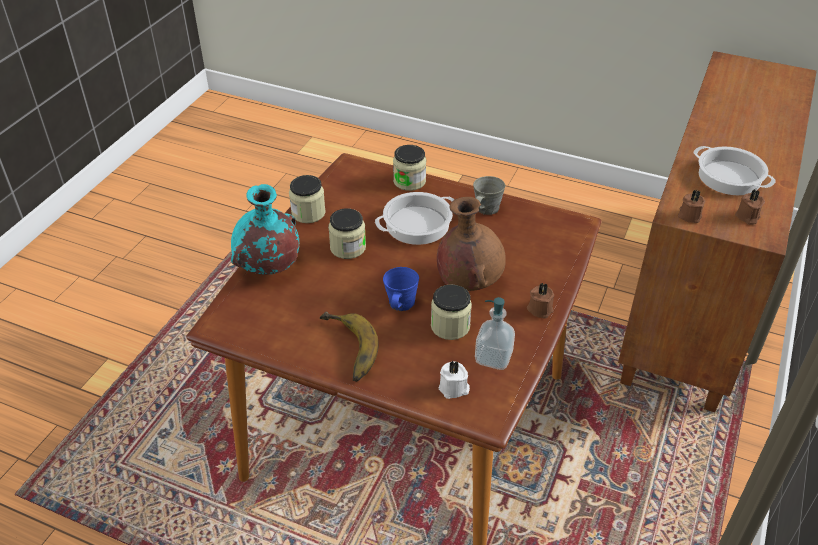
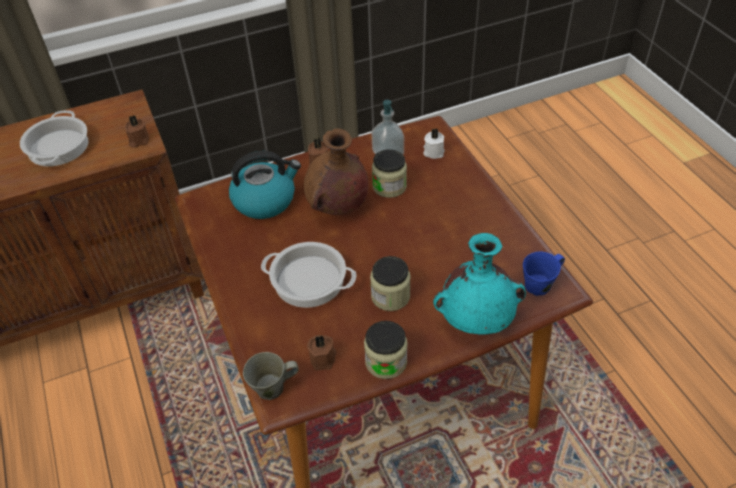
camera: 135 degrees left, 5 degrees up
banana [320,312,379,382] -> none
blue mug [383,267,419,311] -> blue mug moved to [523,252,565,296]
jar [393,145,426,191] -> none
grey mug [473,176,505,215] -> grey mug moved to [243,352,299,400]
brown candle [735,189,765,225] -> brown candle moved to [307,335,337,371]
none -> kettle [229,151,301,219]

